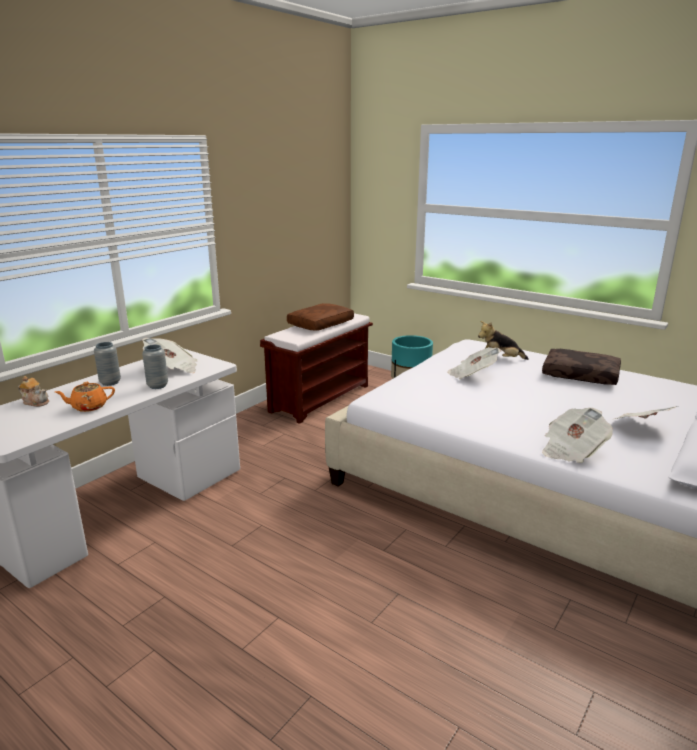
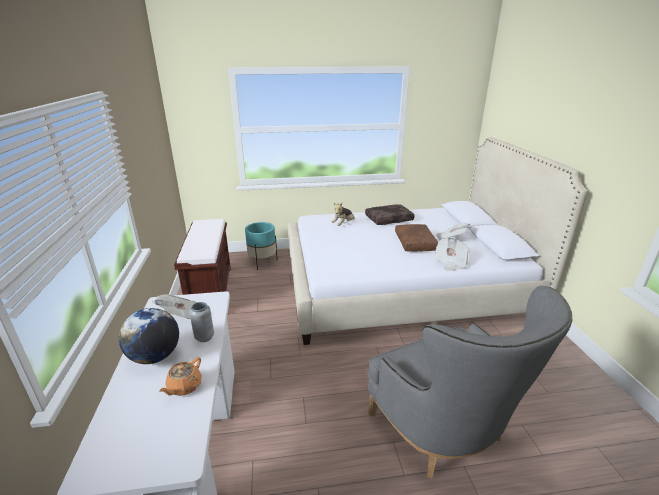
camera: 45 degrees left, 5 degrees up
teapot [18,376,49,407] -> none
grey vase [94,342,121,386] -> globe [119,308,179,364]
brown pillow [287,303,354,331] -> brown pillow moved to [395,224,438,252]
newspaper [447,347,501,379] -> none
none -> grey armchair [368,286,572,478]

